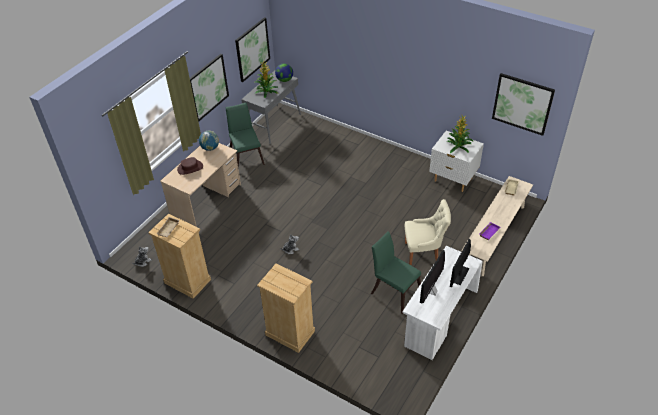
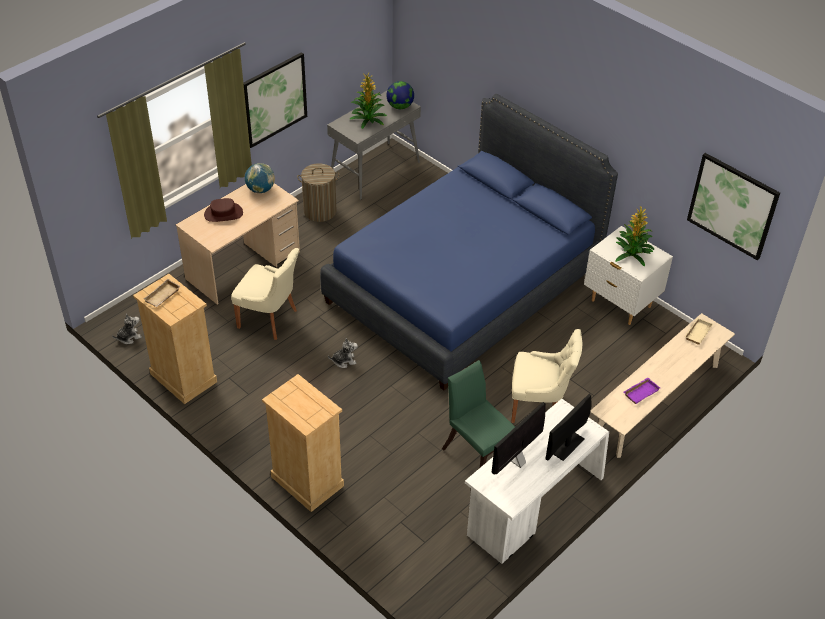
camera: 10 degrees right, 0 degrees up
green chair [225,103,265,167] -> laundry basket [297,163,340,222]
picture [235,17,270,82] -> none
none -> beige chair [231,248,299,340]
none -> blue bed [320,94,618,390]

